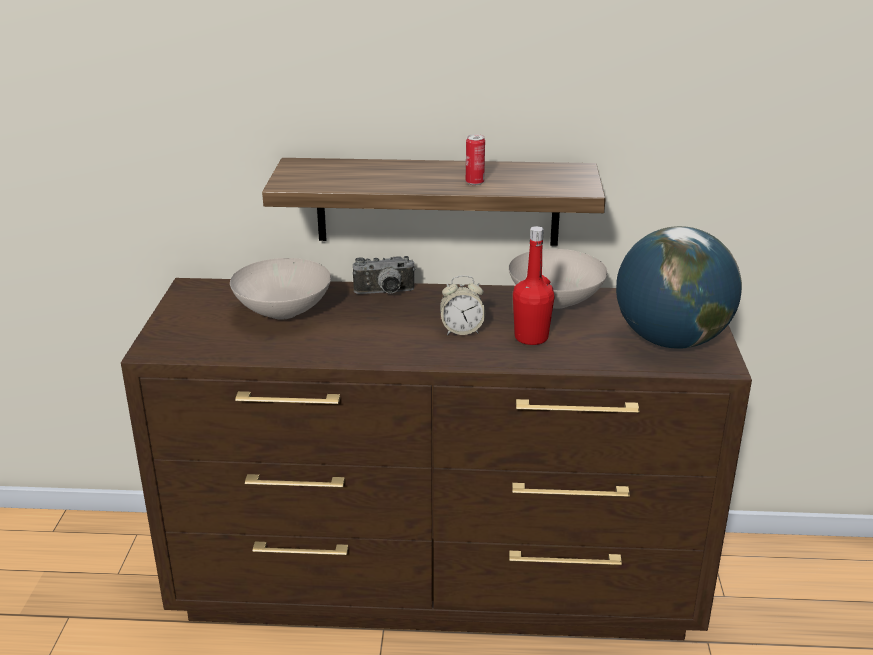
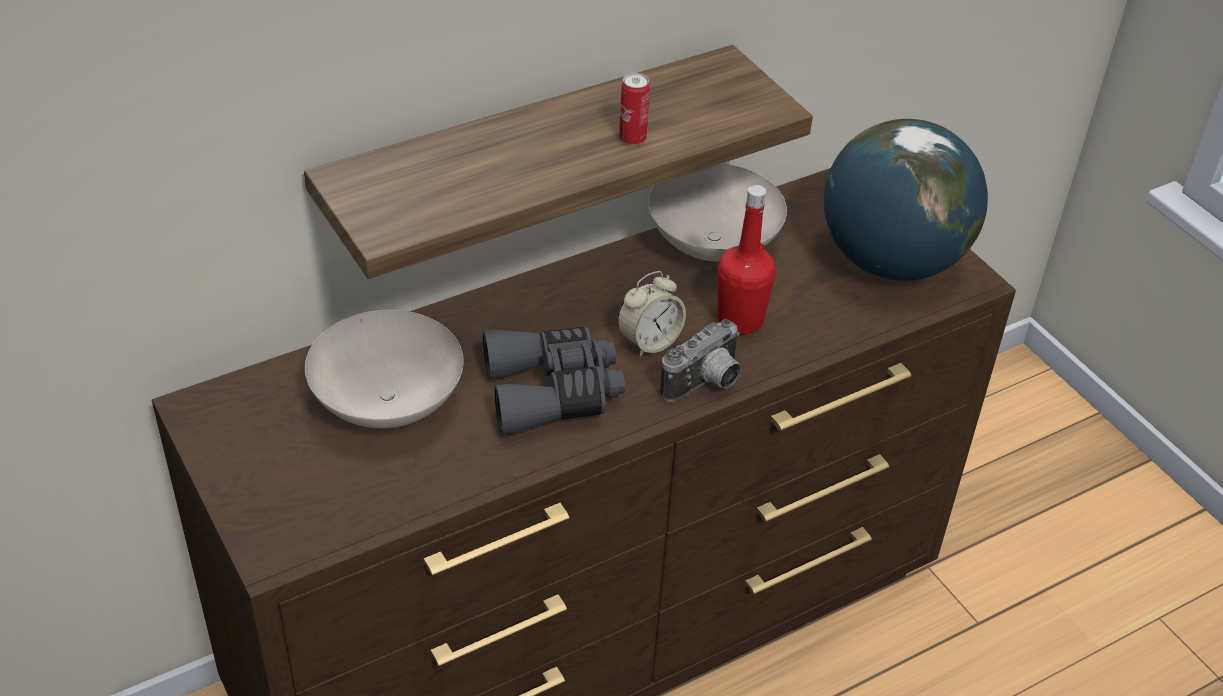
camera: 35 degrees left, 15 degrees up
camera [352,256,416,294] -> camera moved to [660,319,741,402]
none -> grey binoculars [483,327,625,435]

